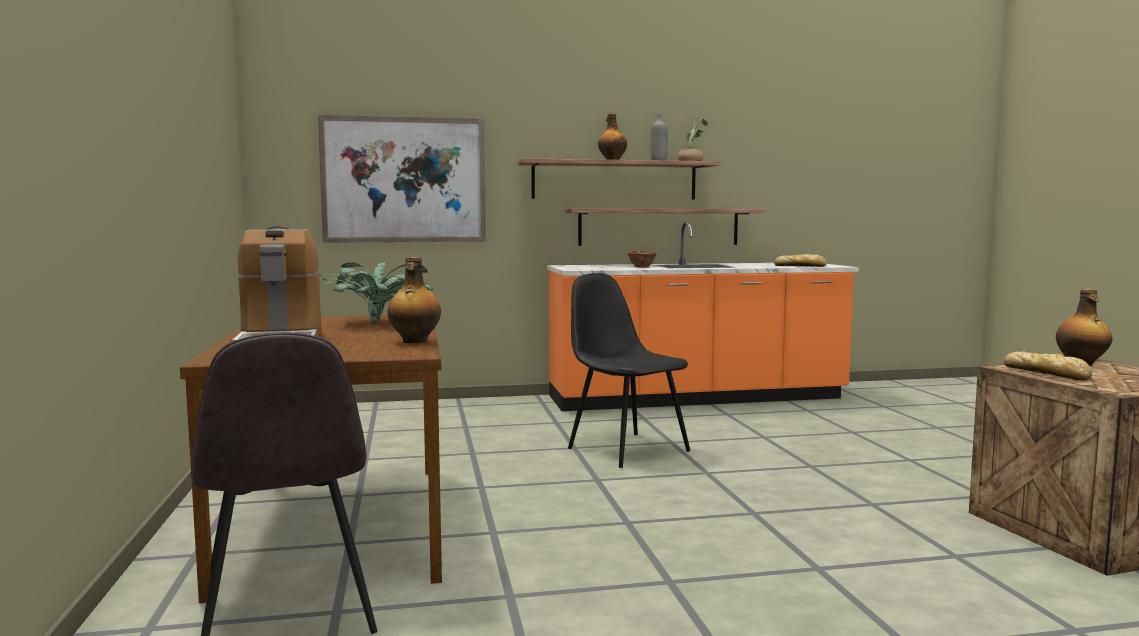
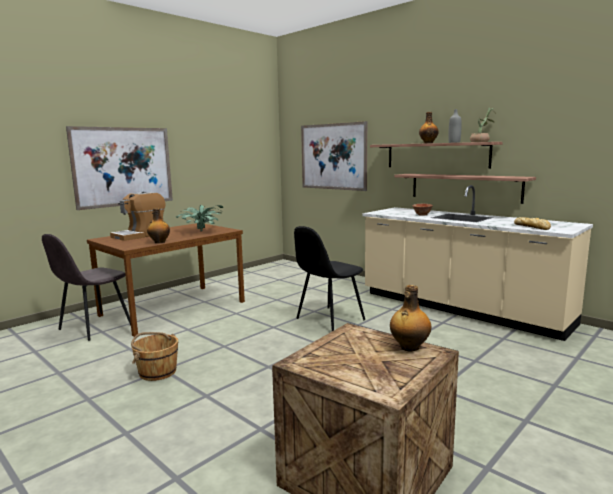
camera: 55 degrees right, 5 degrees up
orange counter [547,222,859,411] -> beige counter [362,185,593,341]
black chair [568,273,690,468] -> black chair turned 150 degrees counterclockwise [294,226,365,331]
bread [1004,351,1092,380] -> none
none -> picture [66,126,173,210]
none -> brown bucket [131,332,178,381]

